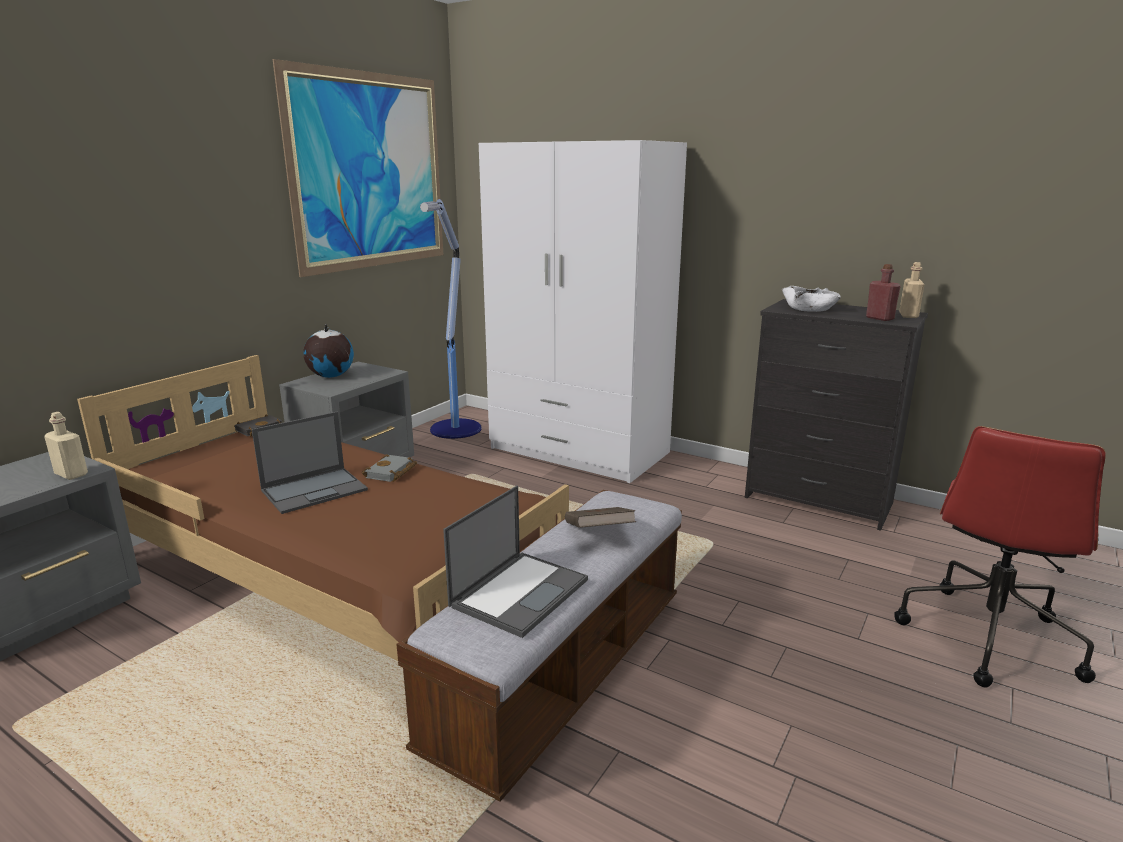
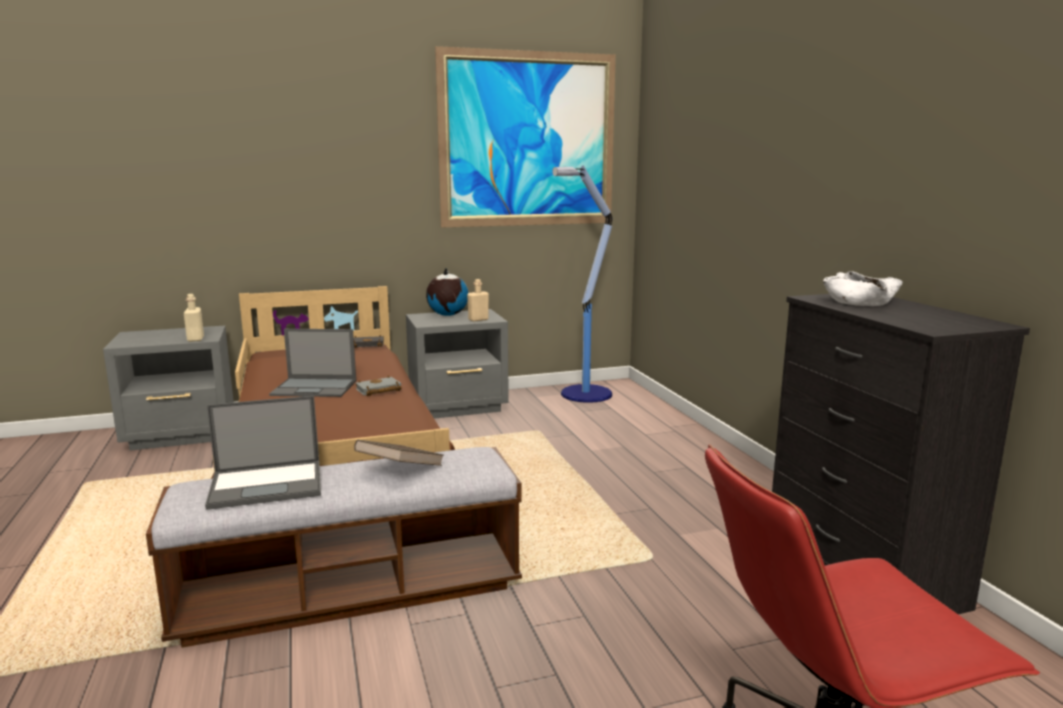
camera: 40 degrees right, 5 degrees down
white wardrobe [479,140,687,483] -> none
red bottle [866,264,901,321] -> none
beige bottle [899,262,925,318] -> beige bottle moved to [467,279,489,322]

